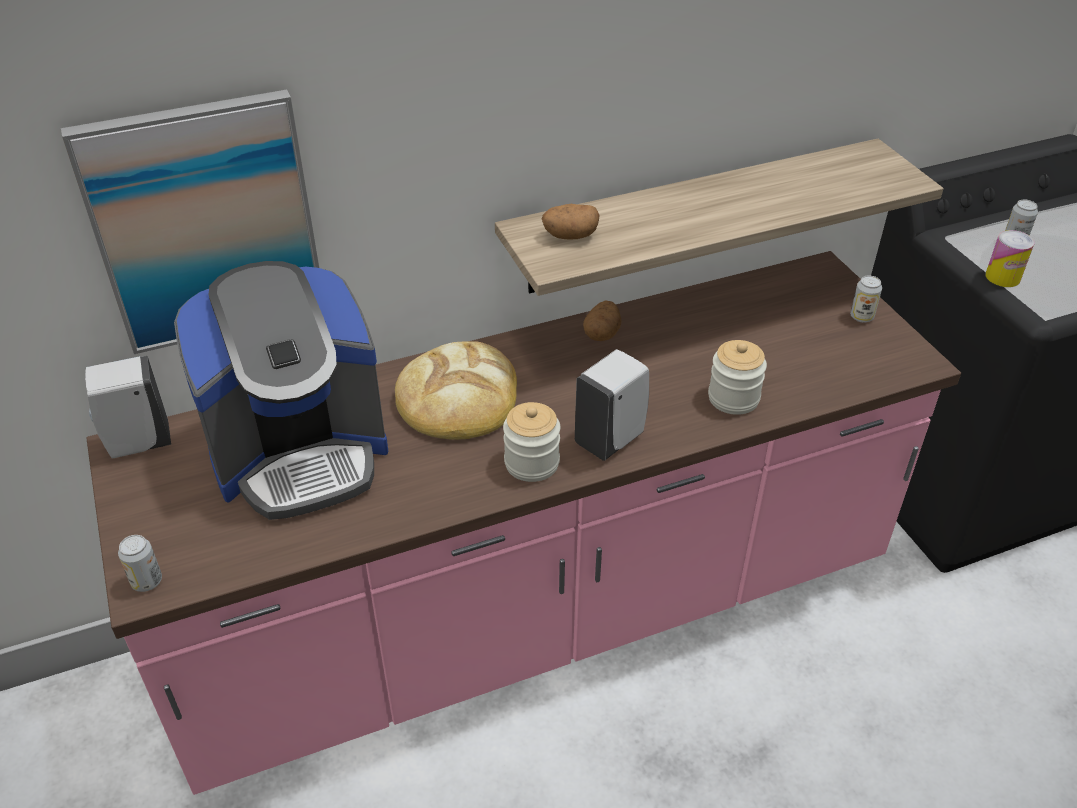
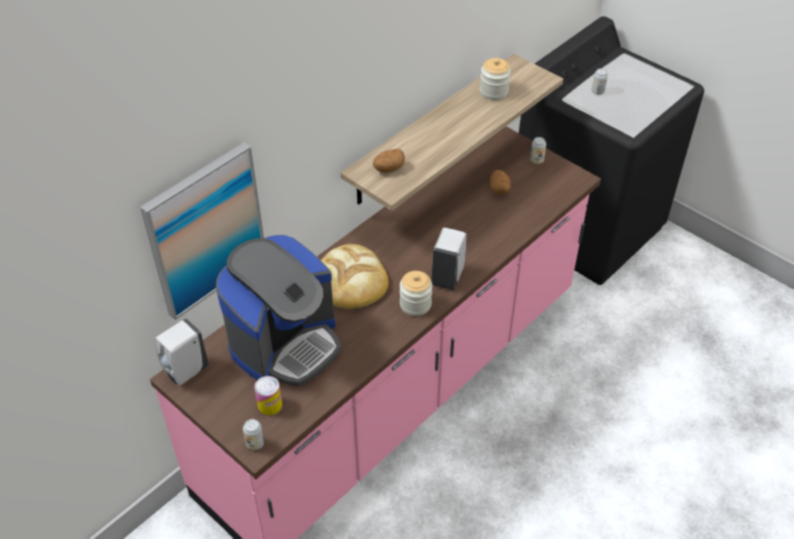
camera: 25 degrees left, 5 degrees up
potato [583,300,622,341] -> potato moved to [490,170,511,195]
jar [708,340,767,415] -> jar moved to [480,58,511,100]
can [985,230,1034,287] -> can moved to [254,376,282,415]

